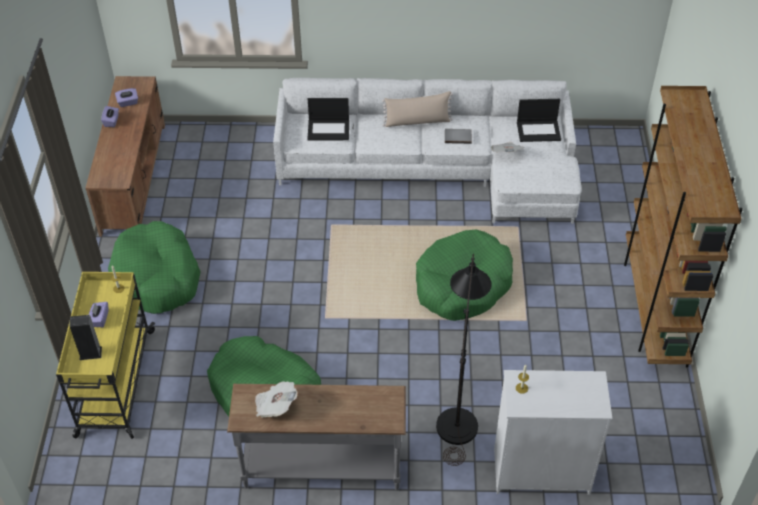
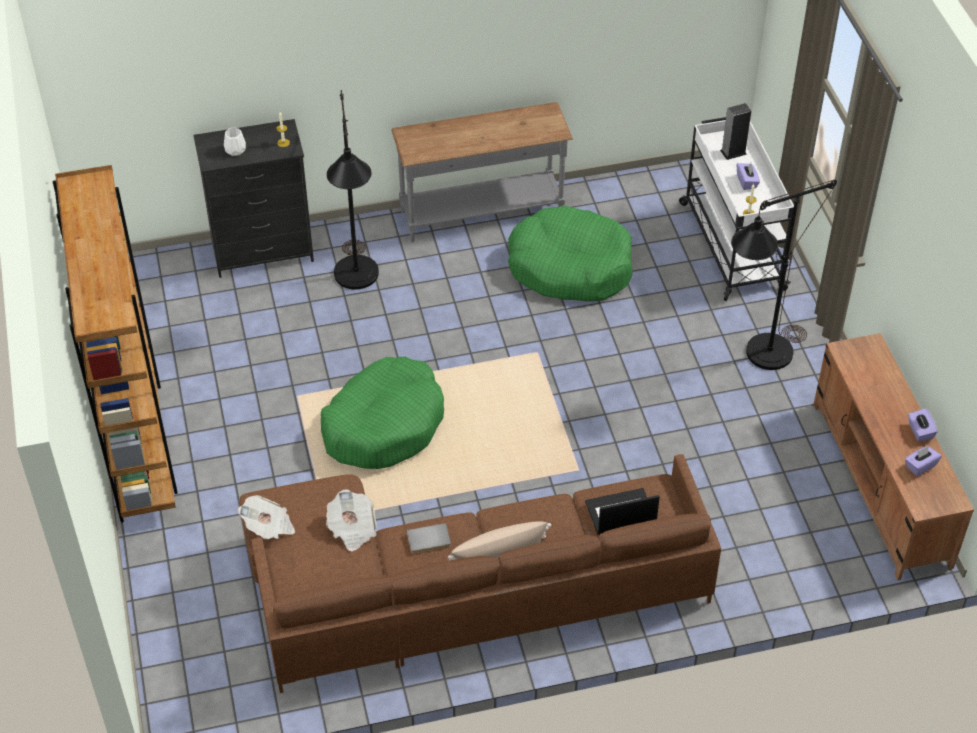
camera: 165 degrees right, 0 degrees up
yellow cart [56,272,155,439] -> white cart [679,117,794,301]
green dog bed [108,221,201,314] -> black floor lamp [731,180,837,370]
newspaper [255,381,297,417] -> newspaper moved to [238,495,295,539]
white sofa [273,78,582,224] -> brown sofa [239,454,721,693]
white dresser [494,370,612,495] -> black dresser [193,119,314,278]
laptop [517,99,561,142] -> none
none -> white vase [224,128,246,156]

